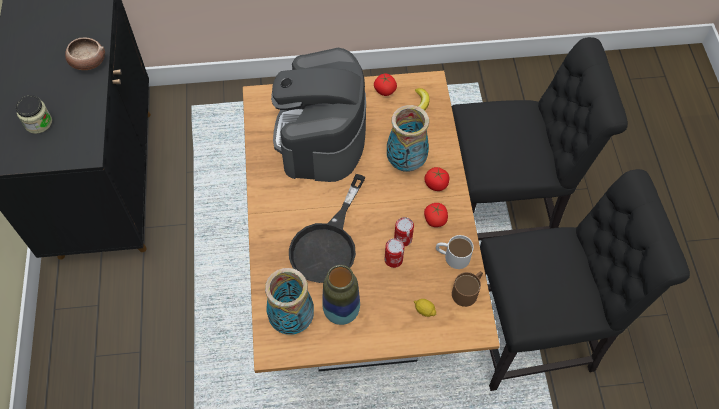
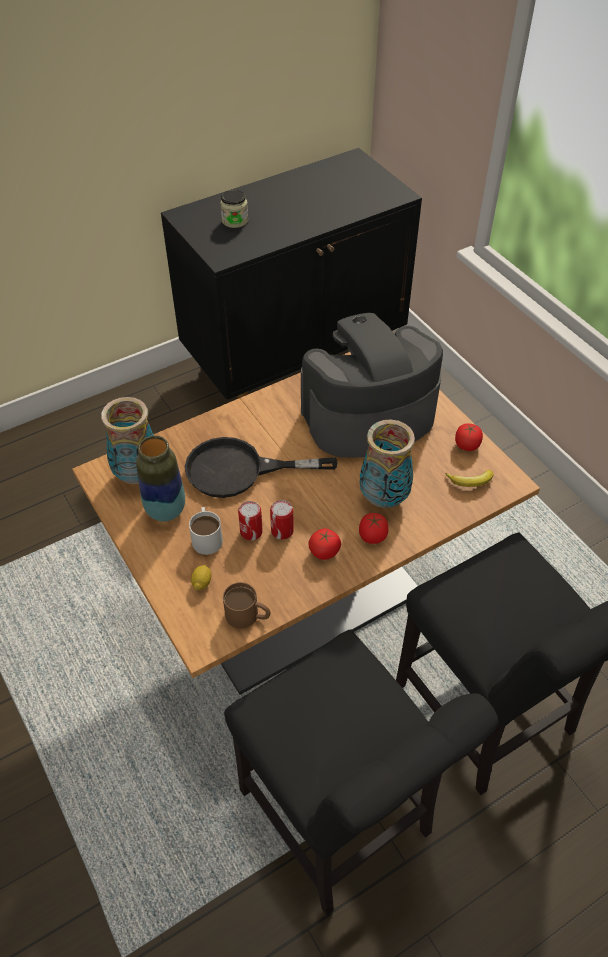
camera: 65 degrees right, 10 degrees down
bowl [65,37,105,70] -> none
white mug [436,235,474,269] -> white mug moved to [189,507,223,555]

